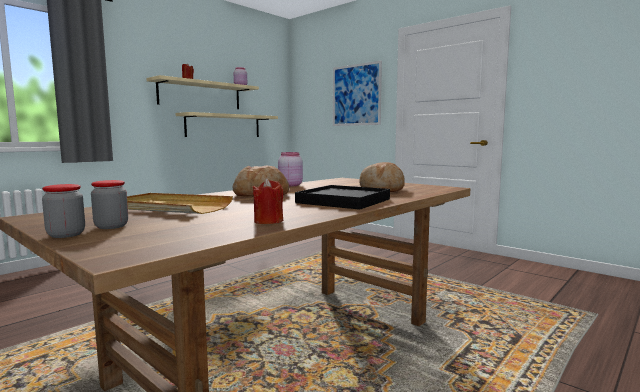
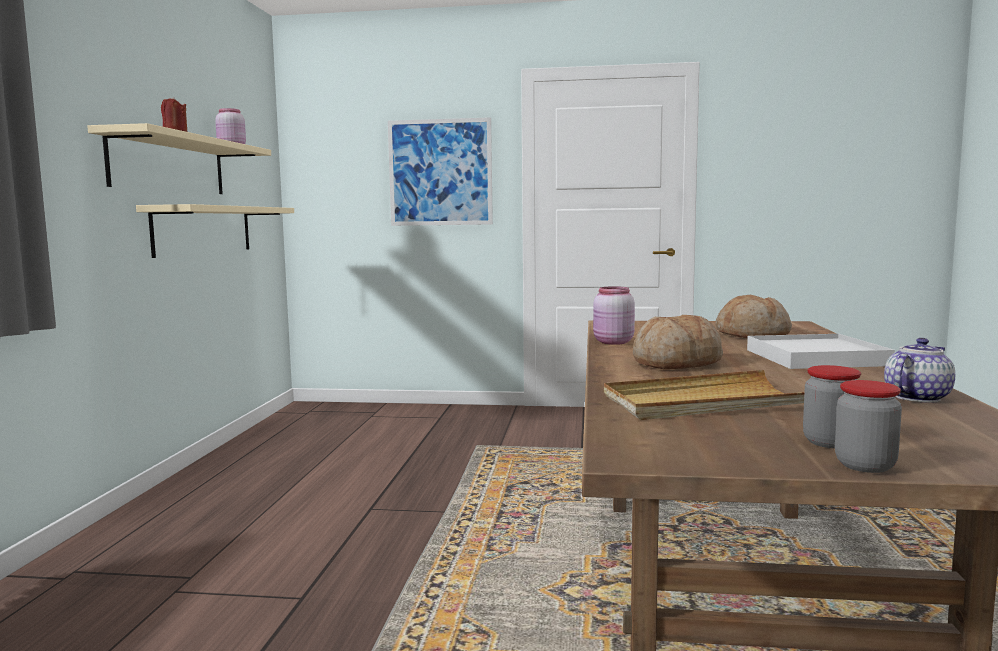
camera: 35 degrees left, 0 degrees up
red candle [253,178,283,224] -> teapot [884,338,955,403]
black tray [295,185,390,210] -> white tray [747,334,895,369]

